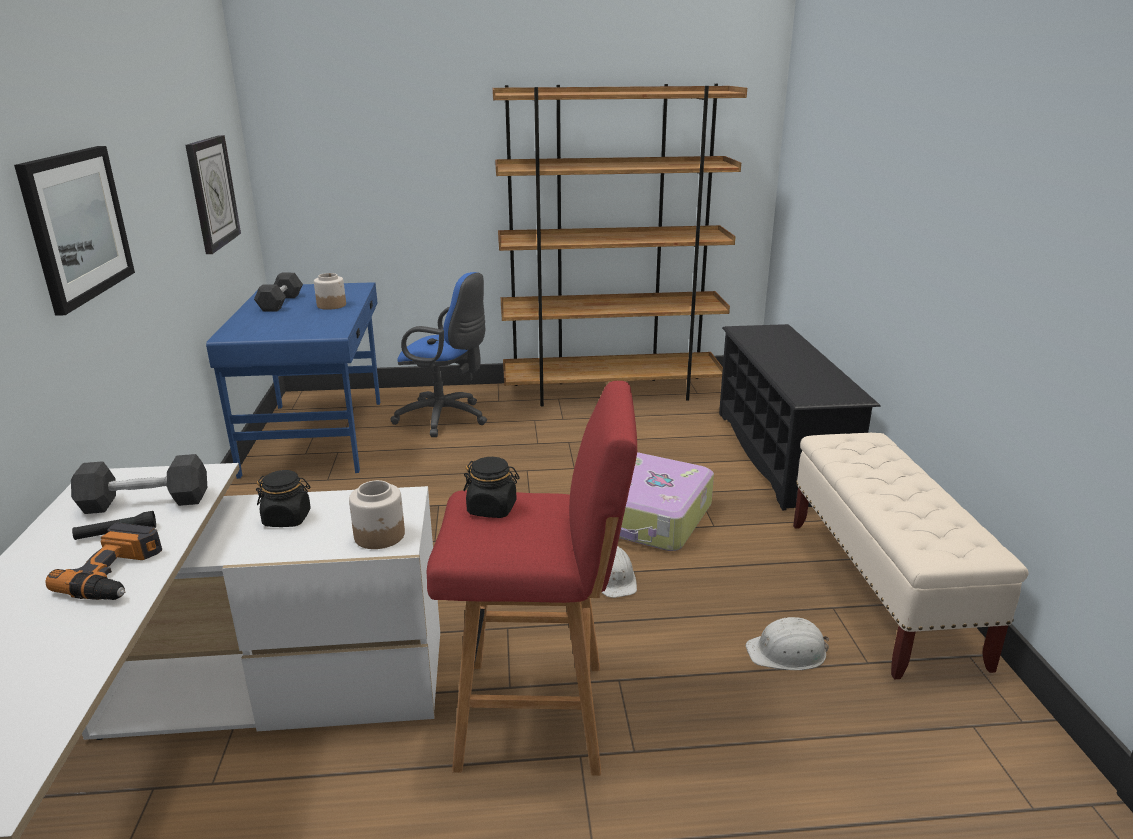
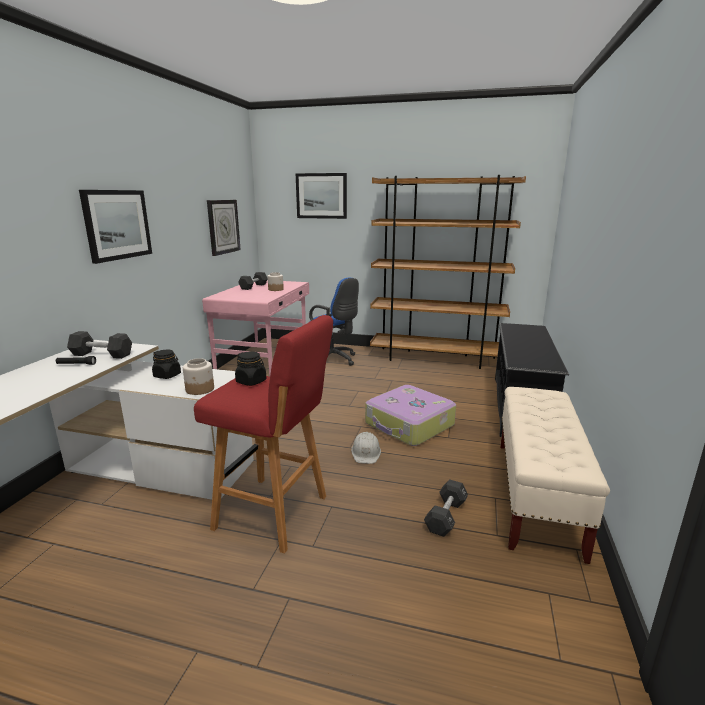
camera: 20 degrees right, 5 degrees down
power drill [45,523,162,600] -> none
blue desk [206,282,380,479] -> pink desk [202,280,309,376]
white hard hat [746,617,829,670] -> black dumbbell [424,479,468,537]
none -> picture [296,173,347,219]

